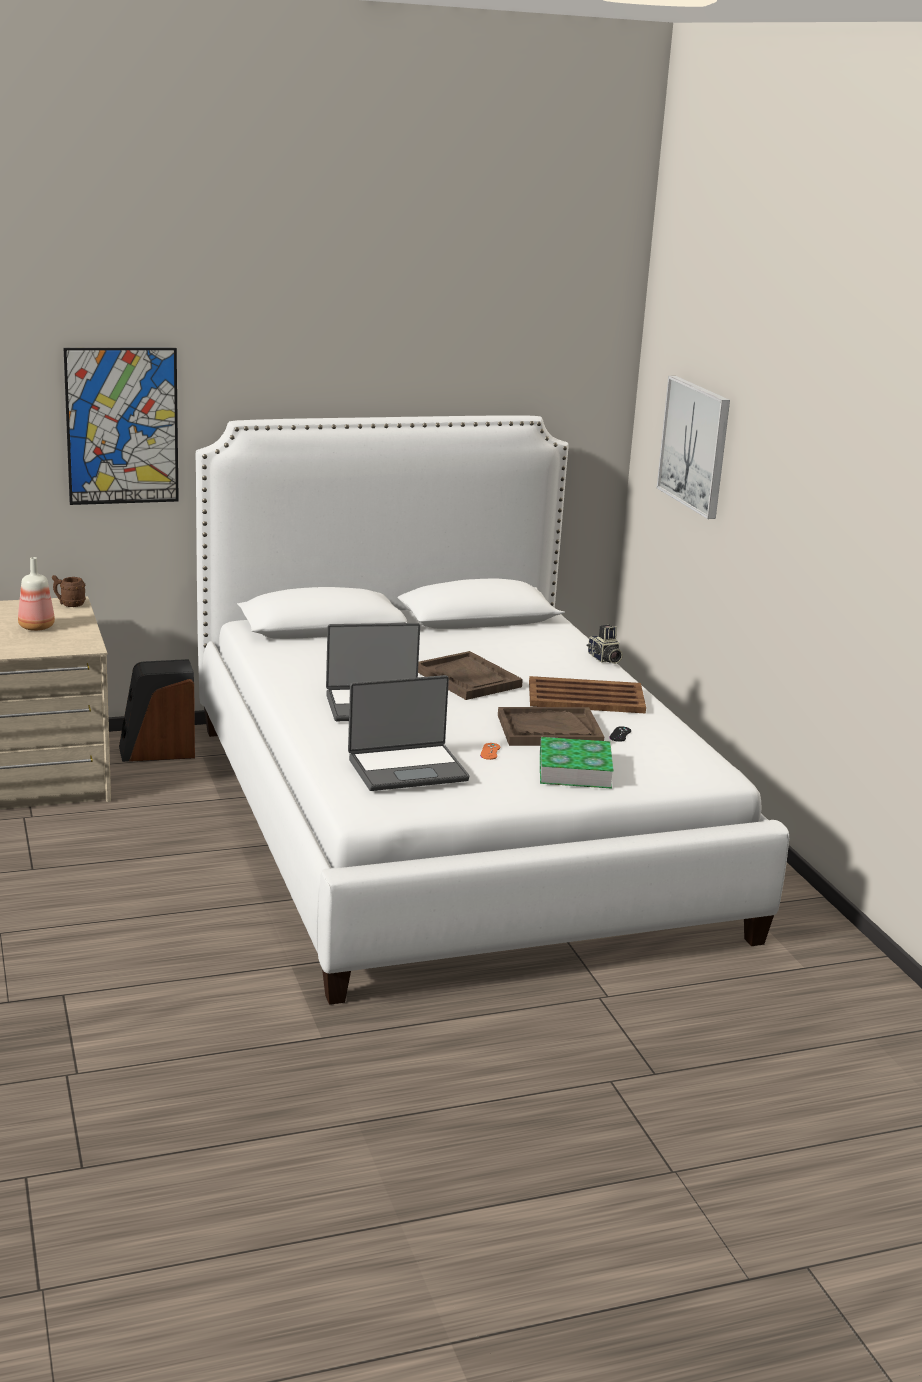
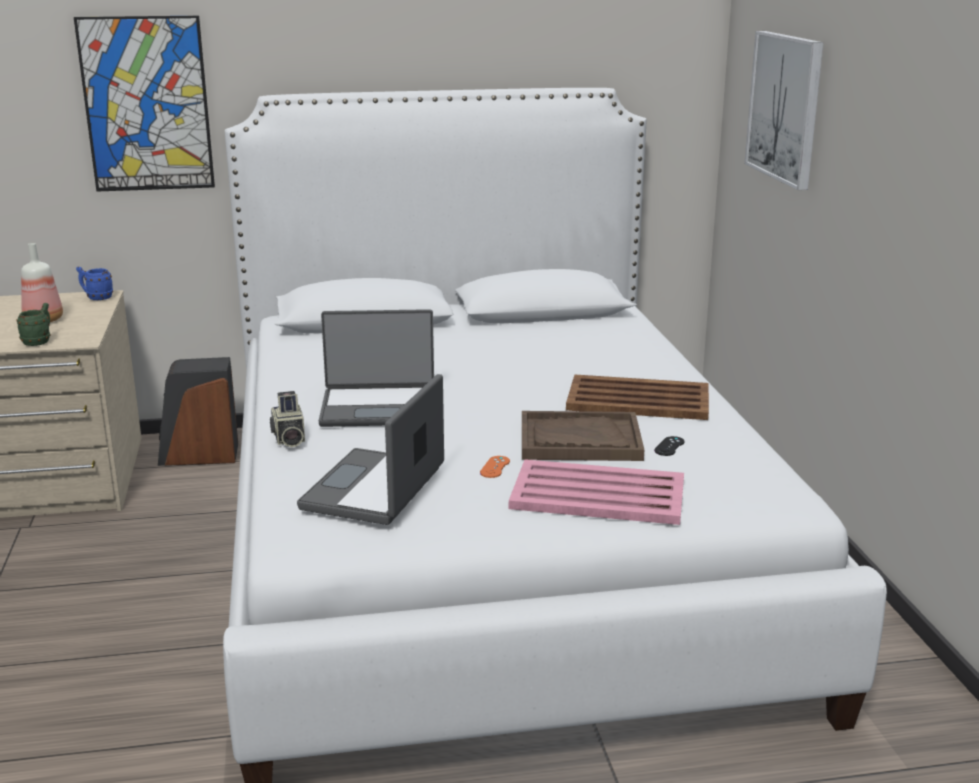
camera: 10 degrees right, 0 degrees up
brown mug [52,575,86,607] -> blue mug [76,267,113,300]
laptop [348,675,469,791] -> laptop turned 120 degrees clockwise [297,374,444,525]
brown tray [418,651,523,700] -> none
book [540,737,614,789] -> pink tray [509,459,684,525]
camera [587,625,623,664] -> camera moved to [270,391,305,447]
none -> green mug [16,303,51,346]

